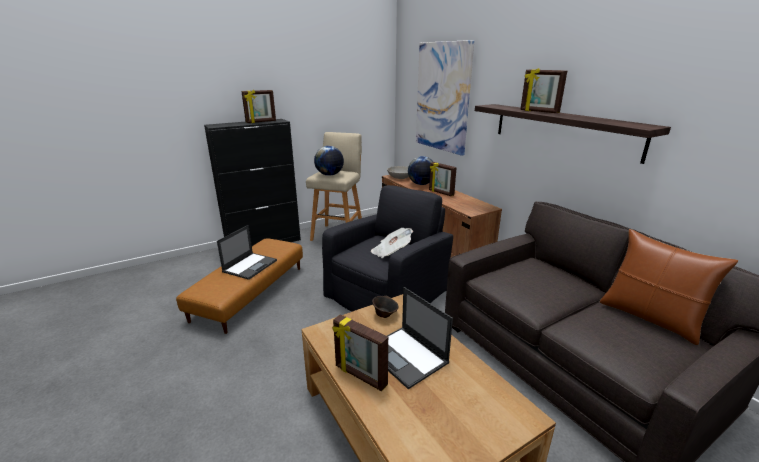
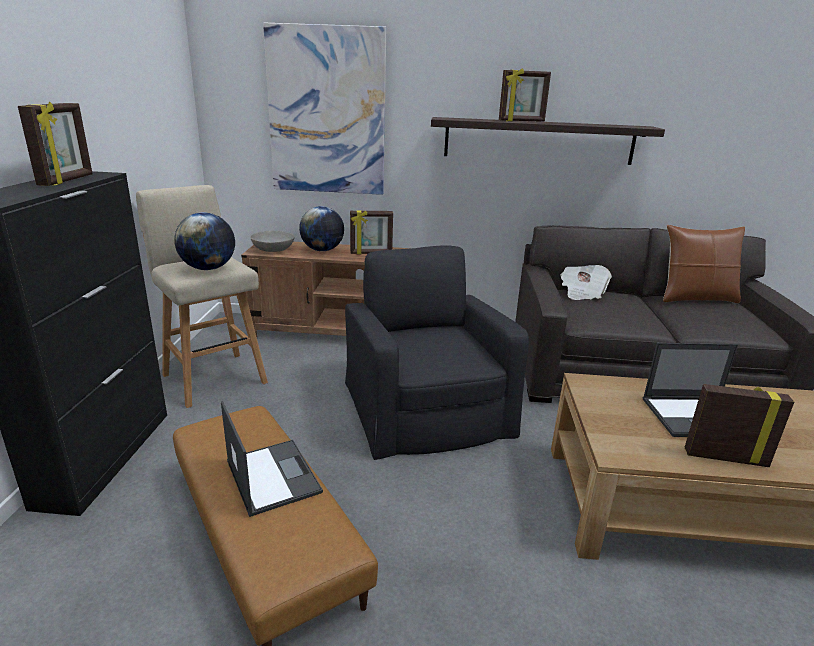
camera: 55 degrees left, 0 degrees up
picture frame [332,314,388,391] -> picture frame turned 150 degrees counterclockwise [685,384,794,467]
newspaper [371,228,413,258] -> newspaper moved to [560,265,612,300]
brown bowl [372,296,398,318] -> none

